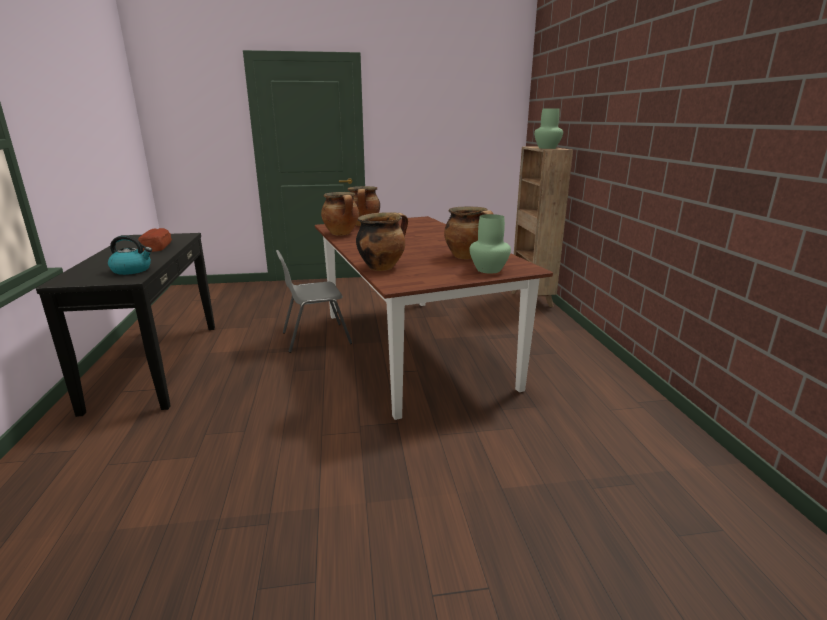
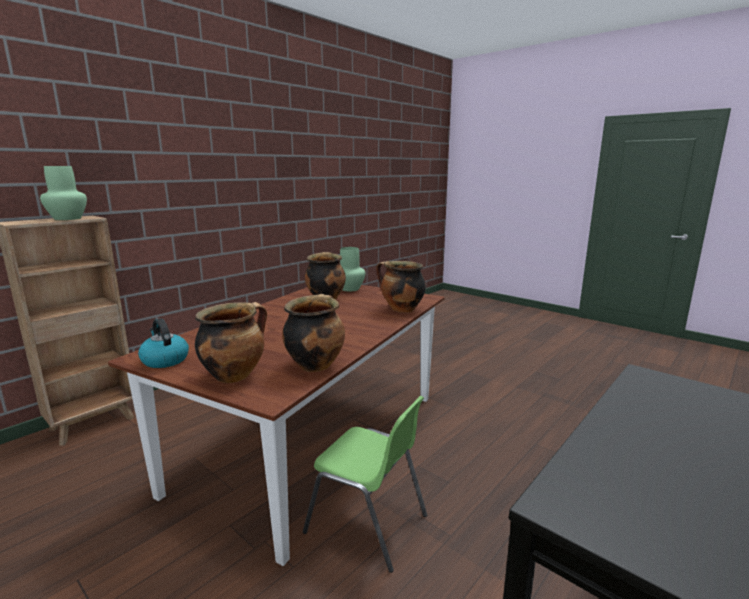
camera: 130 degrees left, 5 degrees down
kettle [108,235,152,275] -> kettle moved to [138,318,189,368]
bread [138,228,172,252] -> none
grey chair [276,250,352,353] -> green chair [303,396,427,573]

